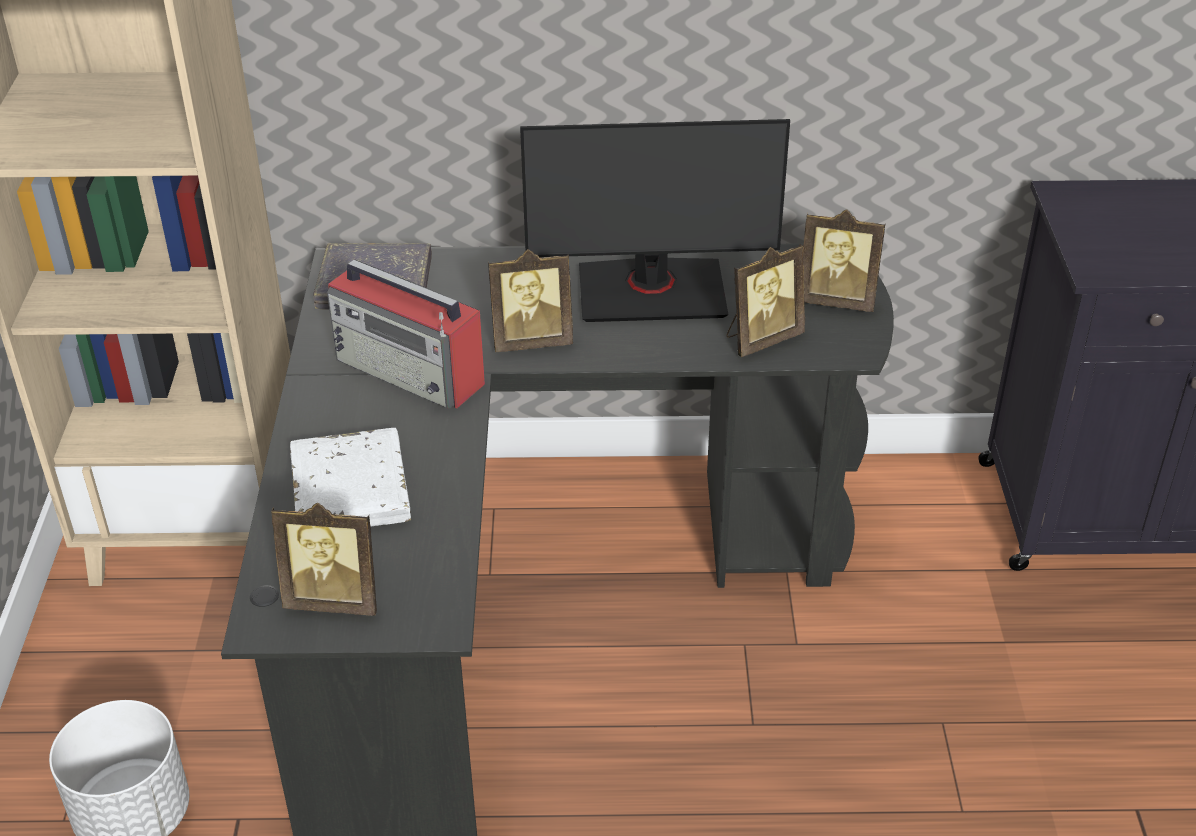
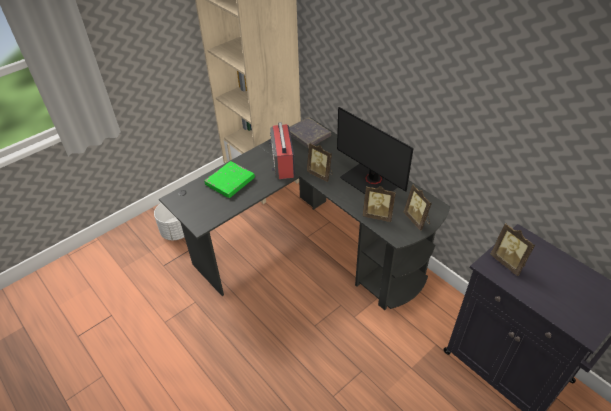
camera: 50 degrees right, 5 degrees up
picture frame [271,503,377,616] -> picture frame moved to [491,223,535,276]
white book [290,428,411,526] -> green book [204,161,255,198]

